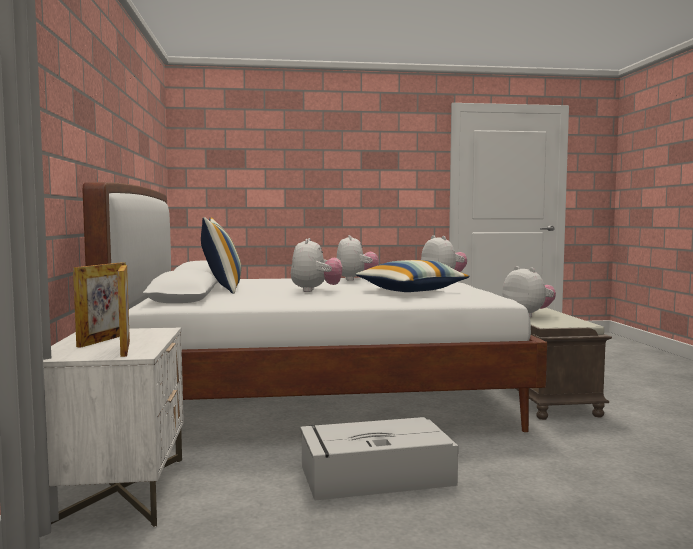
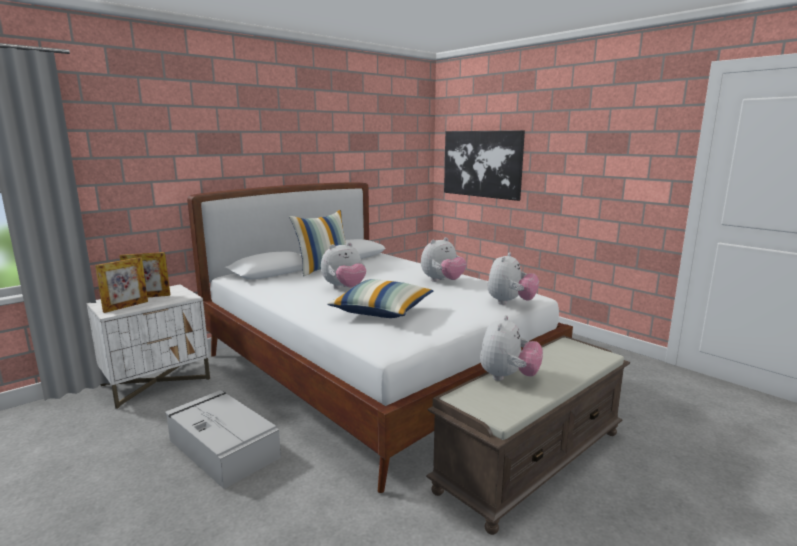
camera: 55 degrees right, 10 degrees up
none -> picture [444,130,525,201]

